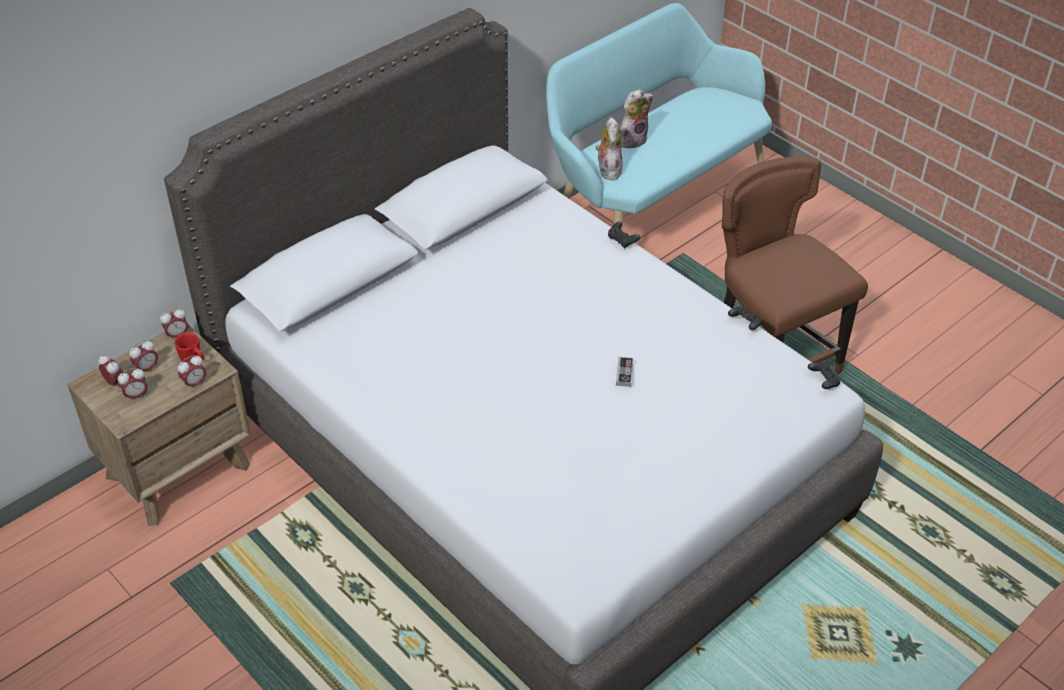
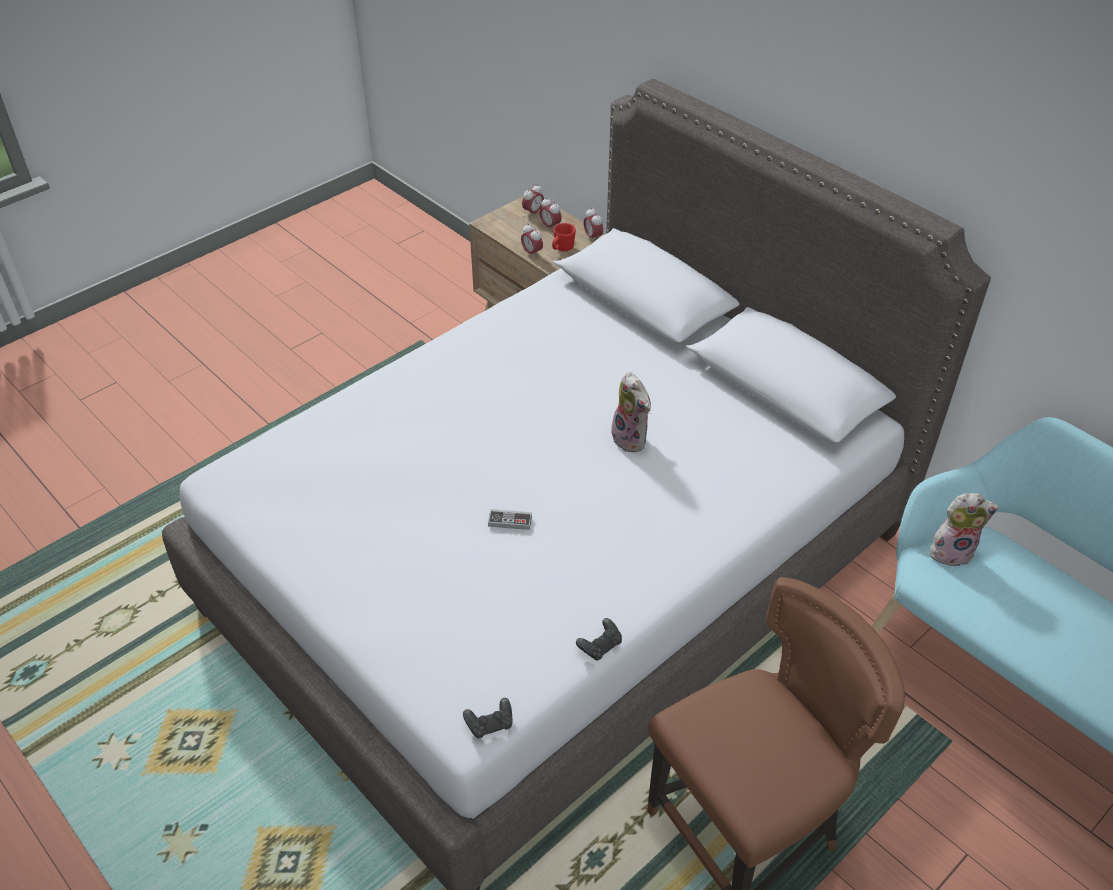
camera: 90 degrees right, 0 degrees up
alarm clock [118,368,147,402] -> none
black game controller [608,221,640,248] -> none
plush toy [620,89,653,148] -> plush toy moved to [610,372,651,452]

